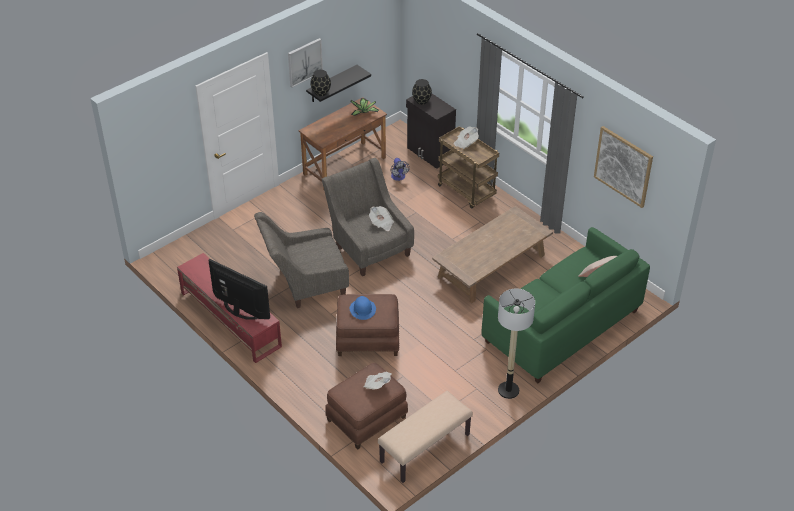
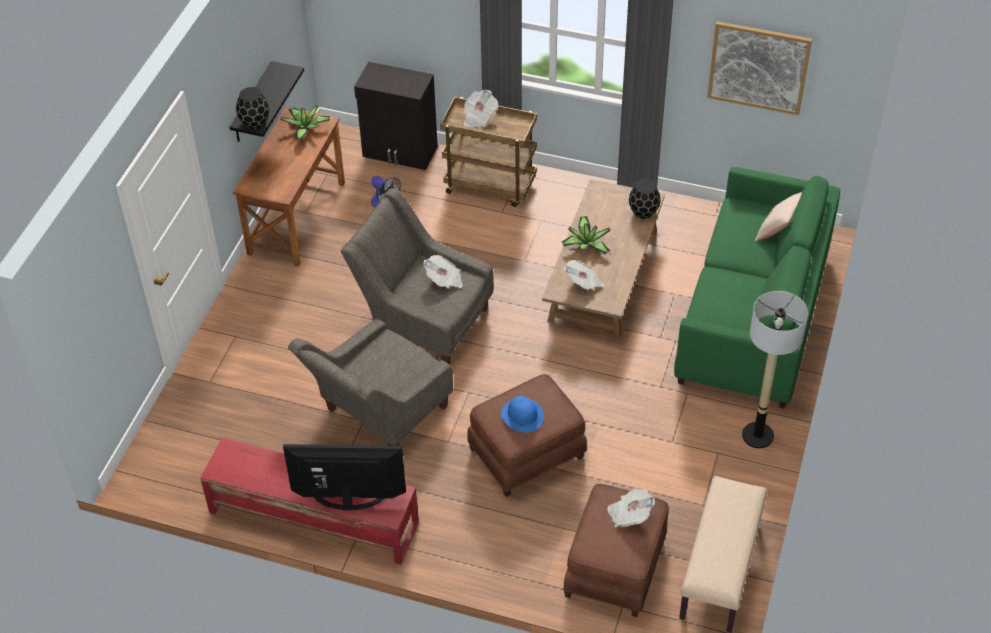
camera: 30 degrees left, 5 degrees up
picture [288,38,323,87] -> none
black vase [412,79,432,105] -> black vase moved to [629,179,660,219]
none -> potted plant [562,216,611,254]
none -> newspaper [564,260,604,290]

